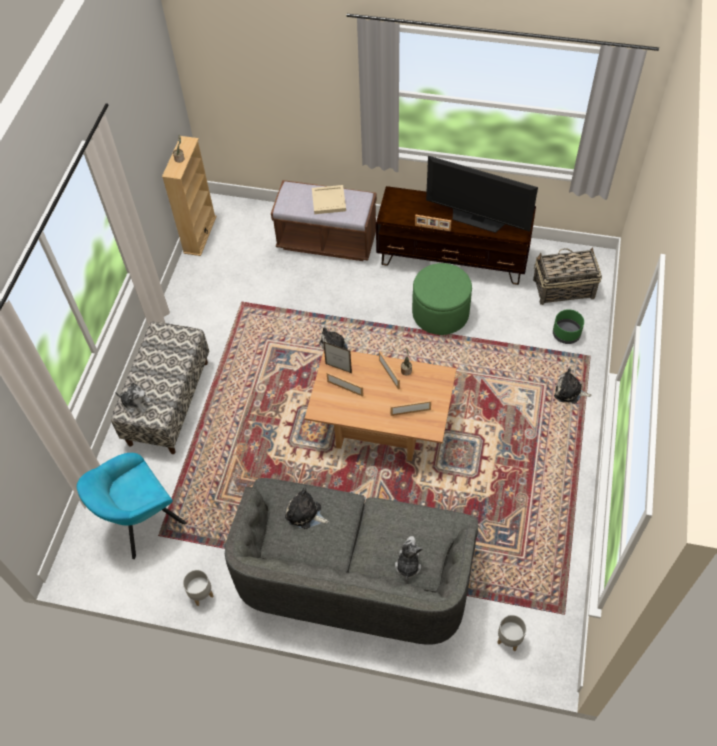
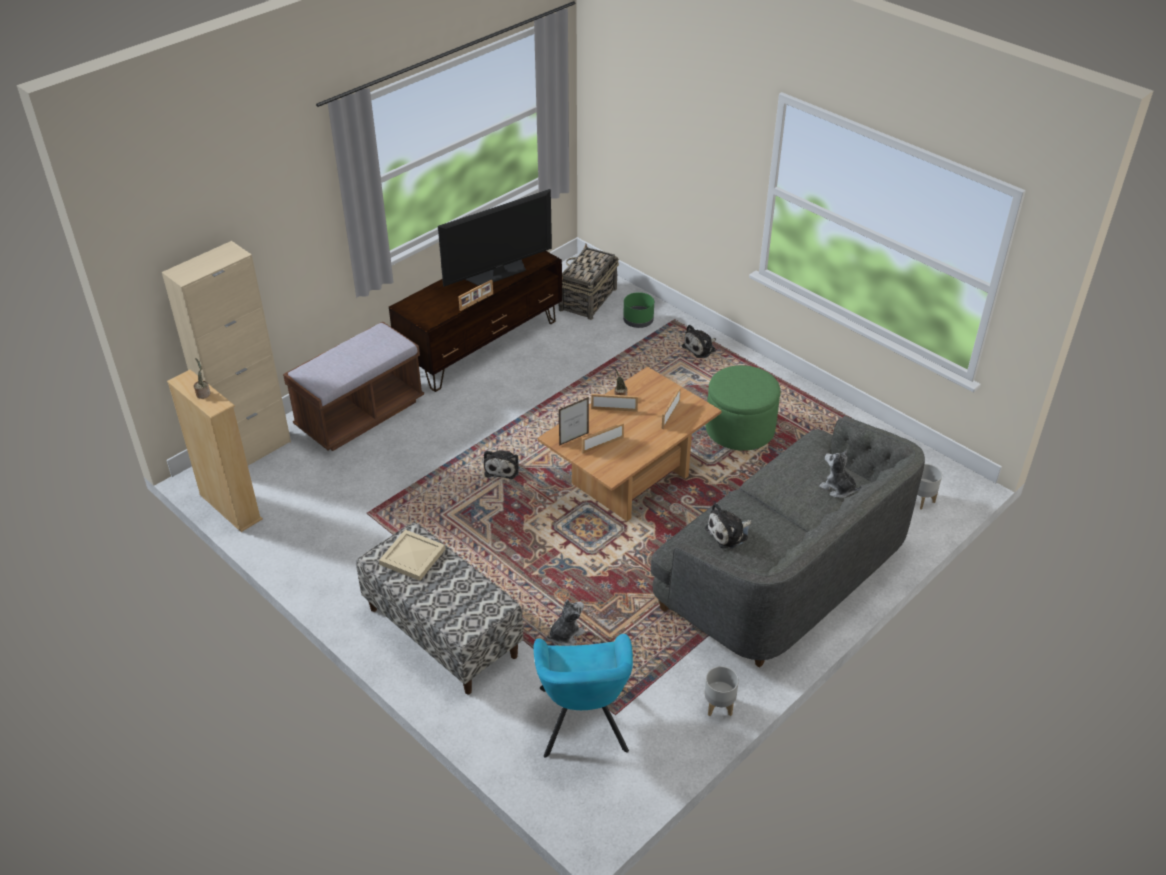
camera: 60 degrees left, 15 degrees down
plush toy [115,382,151,413] -> plush toy moved to [547,599,585,646]
beige tray [312,185,346,214] -> beige tray moved to [379,530,445,581]
green ottoman [412,263,472,335] -> green ottoman moved to [705,365,781,451]
none -> beige cabinet [162,241,291,465]

